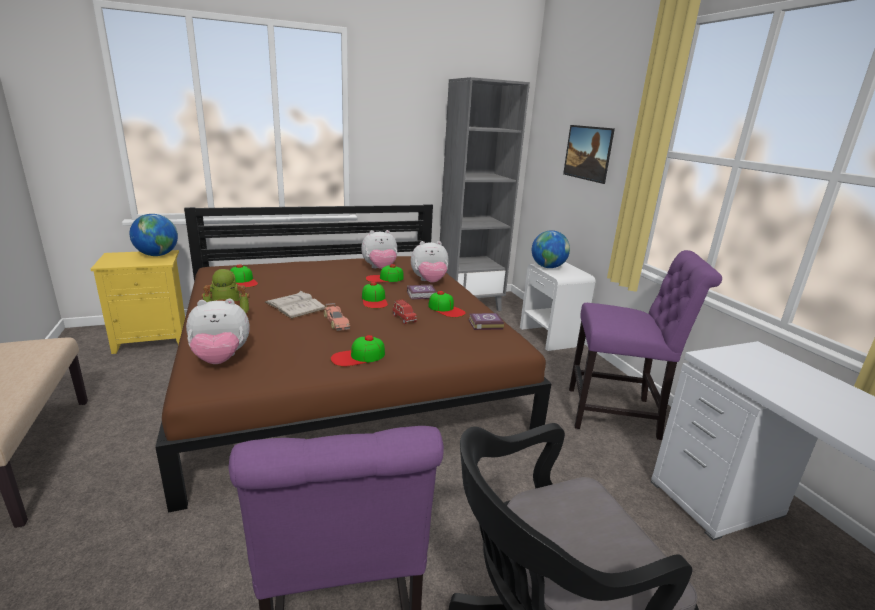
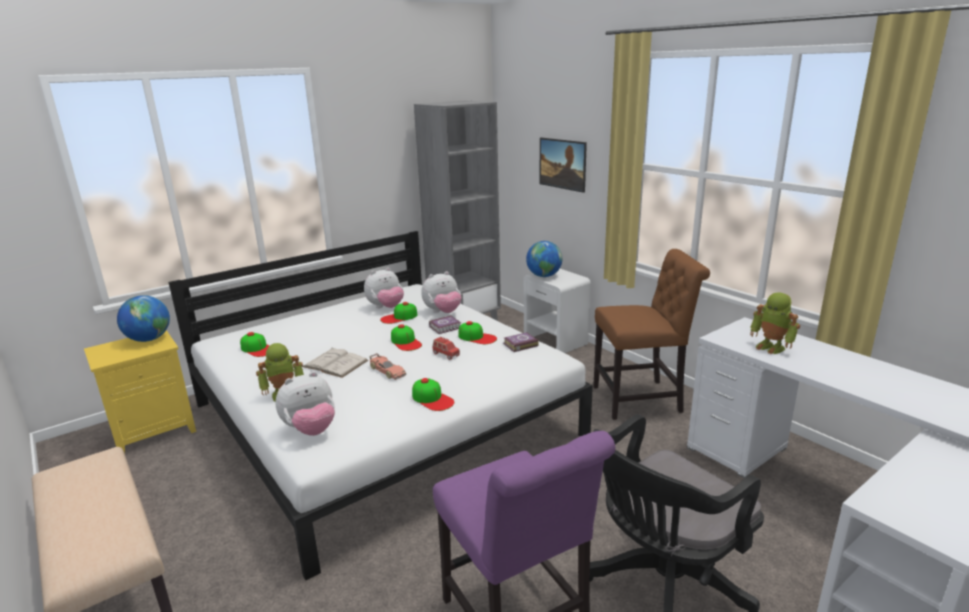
camera: 15 degrees left, 0 degrees up
brown bed [155,204,552,513] -> white bed [168,231,593,580]
cap [331,335,385,367] -> cap turned 90 degrees counterclockwise [412,378,454,411]
purple chair [569,250,722,440] -> brown chair [593,249,710,420]
none -> toy robot [750,292,800,354]

